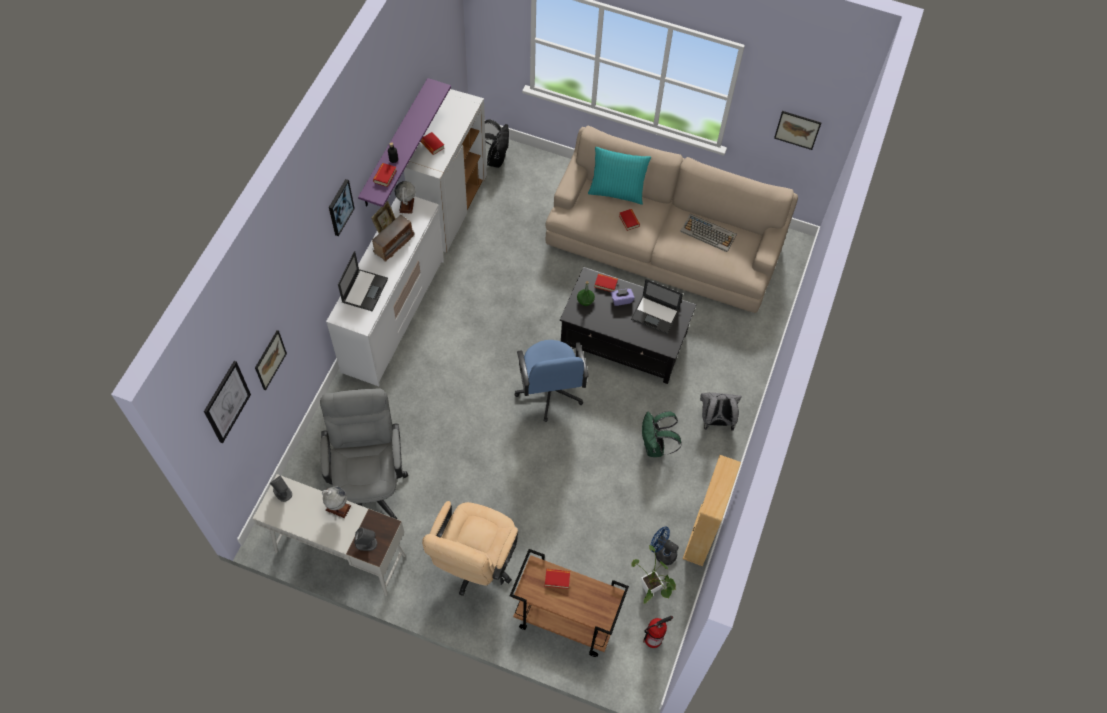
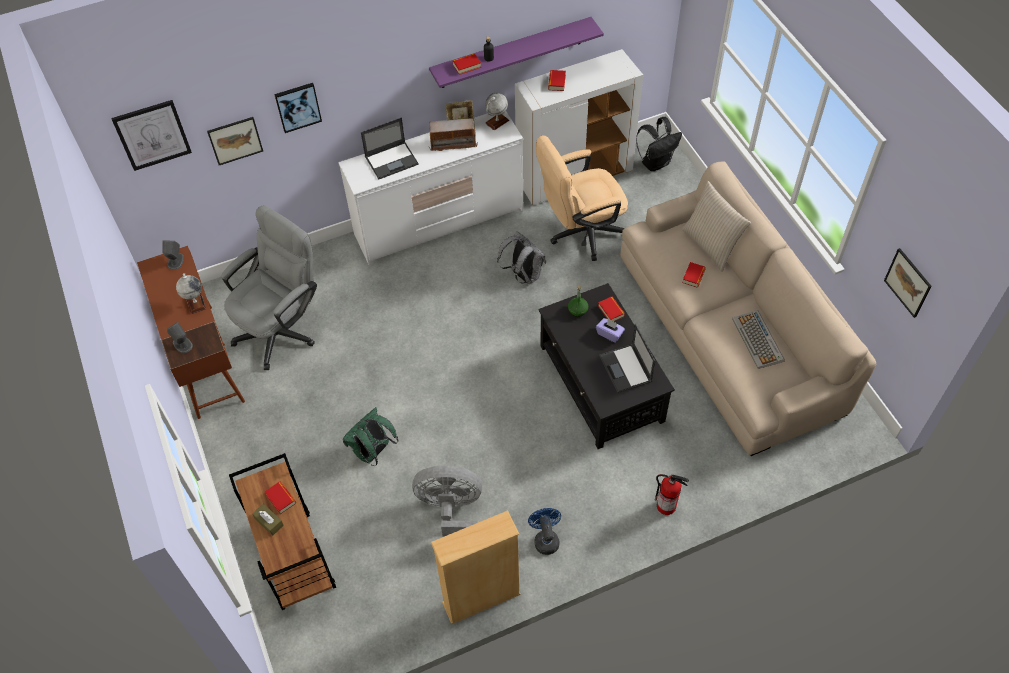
camera: 50 degrees right, 5 degrees down
white desk [253,474,406,596] -> brown desk [137,246,245,419]
picture [329,179,355,236] -> picture moved to [274,83,322,133]
beige office chair [422,501,518,596] -> beige office chair moved to [536,135,628,261]
blue office chair [515,340,589,422] -> none
turquoise pillow [588,147,651,205] -> beige pillow [682,181,751,272]
potted plant [631,545,676,603] -> none
green backpack [642,411,682,457] -> green backpack moved to [342,407,399,466]
fire extinguisher [643,616,673,648] -> fire extinguisher moved to [655,474,689,515]
blue fan [651,526,679,565] -> blue fan moved to [528,508,561,555]
grey backpack [700,393,742,430] -> grey backpack moved to [497,231,546,284]
none -> brown tissue box [252,504,284,536]
none -> grey fan [412,466,482,537]

